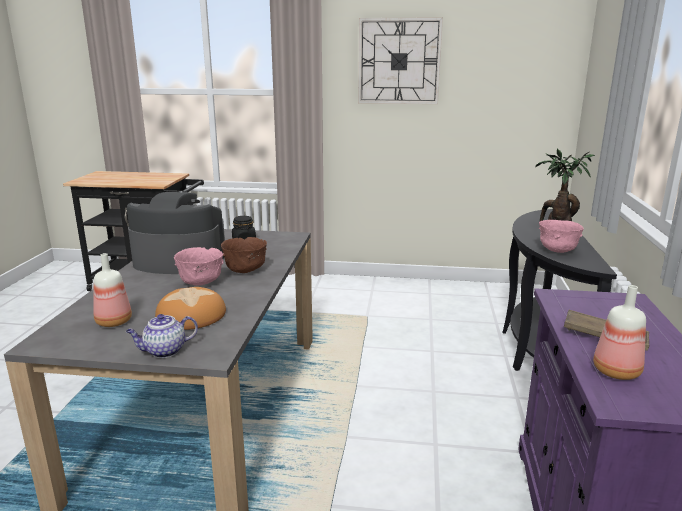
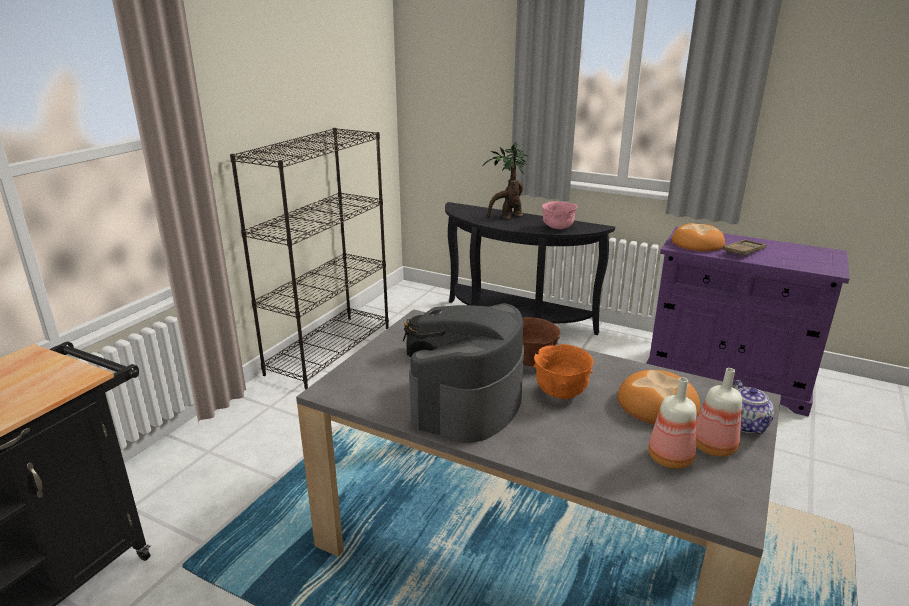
camera: 70 degrees left, 5 degrees up
pink bowl [174,247,224,286] -> orange bowl [534,344,594,399]
wall clock [358,17,443,104] -> none
bottle [593,285,646,380] -> bottle moved to [696,368,742,457]
none -> black bookcase [230,128,389,389]
none -> bread [672,223,725,252]

